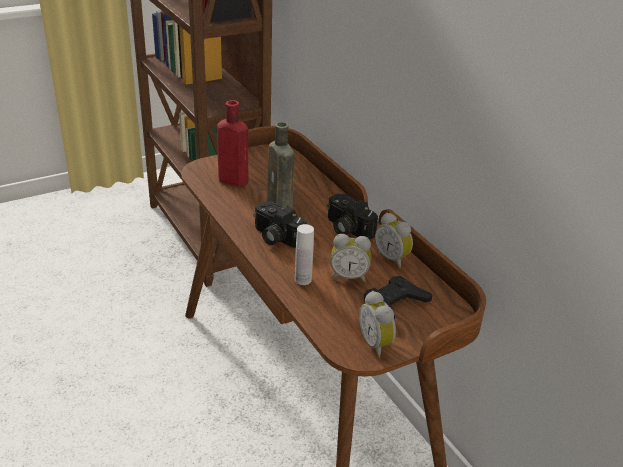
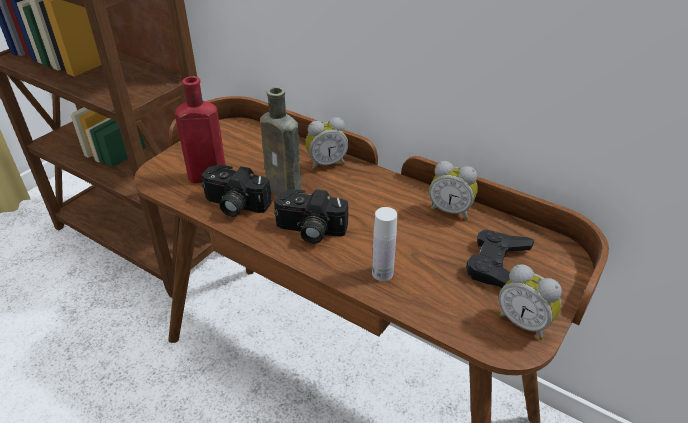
camera: 25 degrees left, 5 degrees up
camera [327,194,378,240] -> camera moved to [201,165,272,217]
alarm clock [330,234,371,283] -> alarm clock moved to [305,117,349,170]

